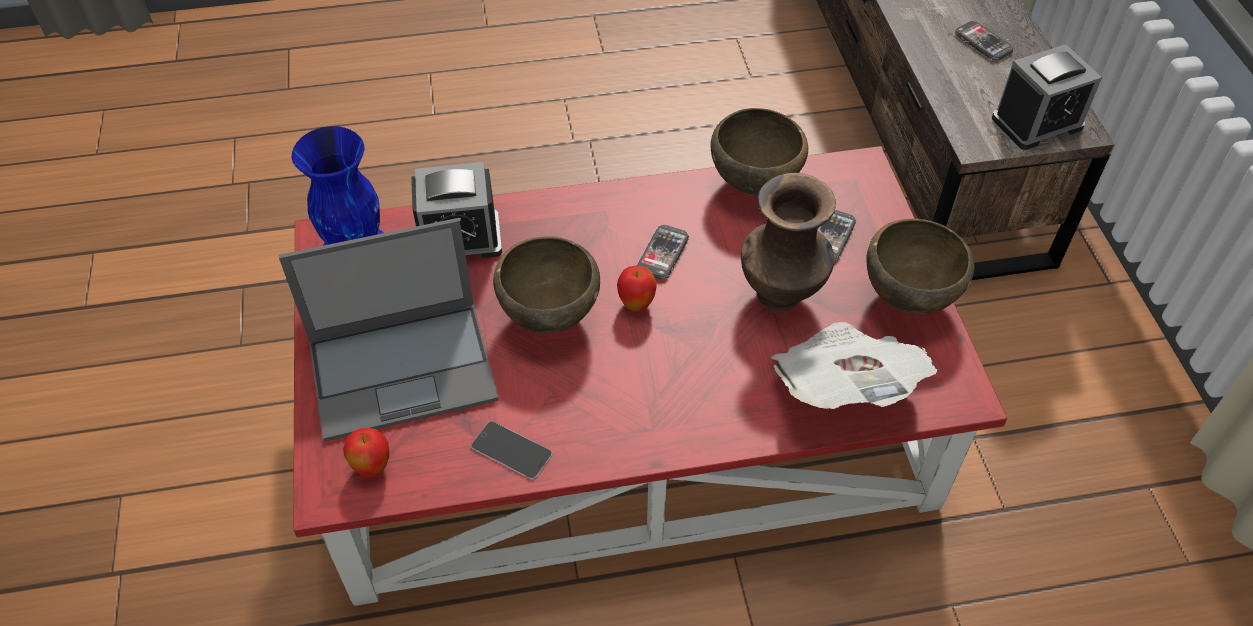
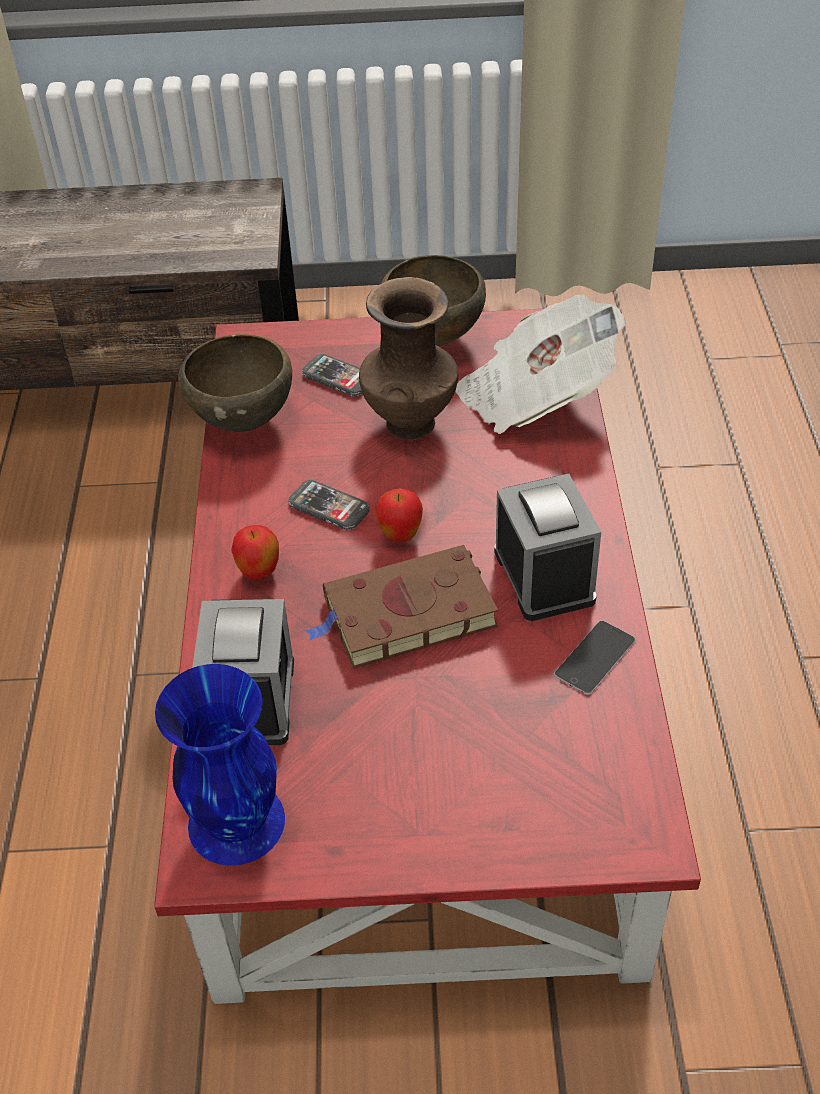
camera: 80 degrees left, 5 degrees down
laptop [279,218,499,441] -> none
apple [343,428,389,477] -> apple moved to [231,525,279,580]
brown bowl [493,236,600,334] -> brown book [305,545,498,668]
phone [955,21,1013,61] -> none
alarm clock [992,44,1102,150] -> alarm clock moved to [494,474,601,621]

